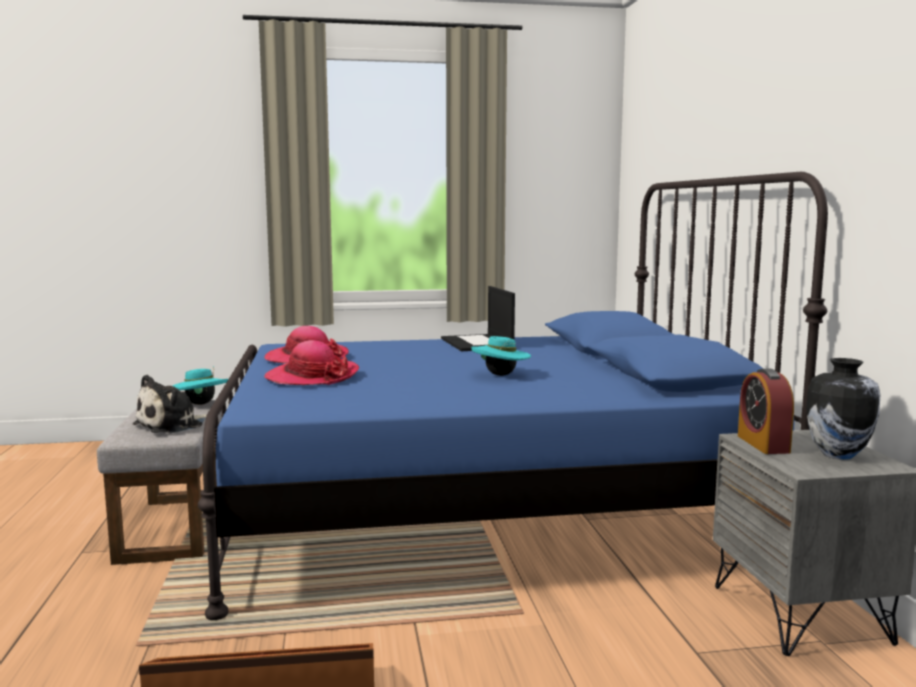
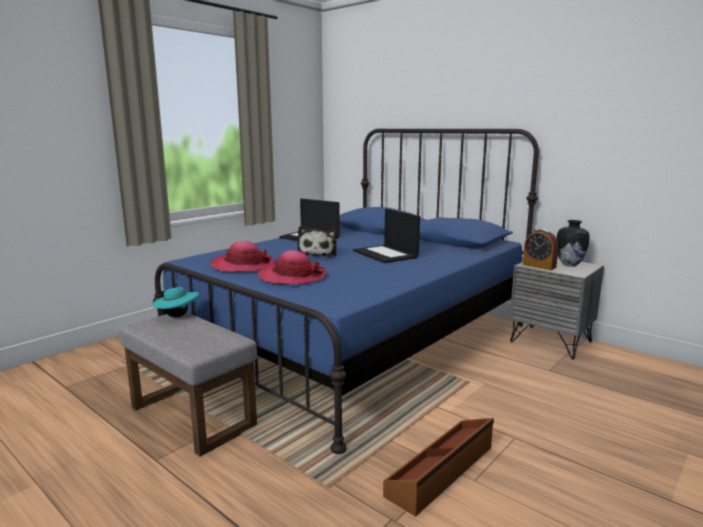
camera: 40 degrees left, 5 degrees up
plush toy [133,375,207,433] -> plush toy moved to [297,225,337,257]
turquoise hat [472,336,531,376] -> laptop [353,208,420,263]

